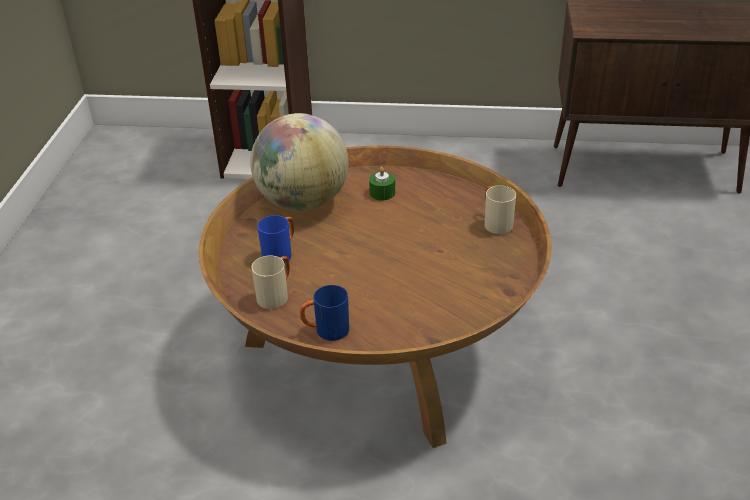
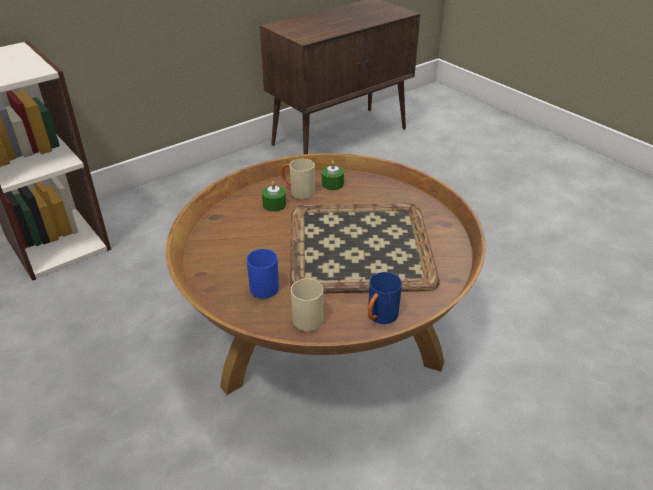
camera: 45 degrees left, 0 degrees up
globe [250,113,348,212] -> none
beige mug [485,186,516,234] -> beige mug moved to [281,159,315,199]
none -> tray [290,203,440,293]
none -> green candle [322,161,344,190]

